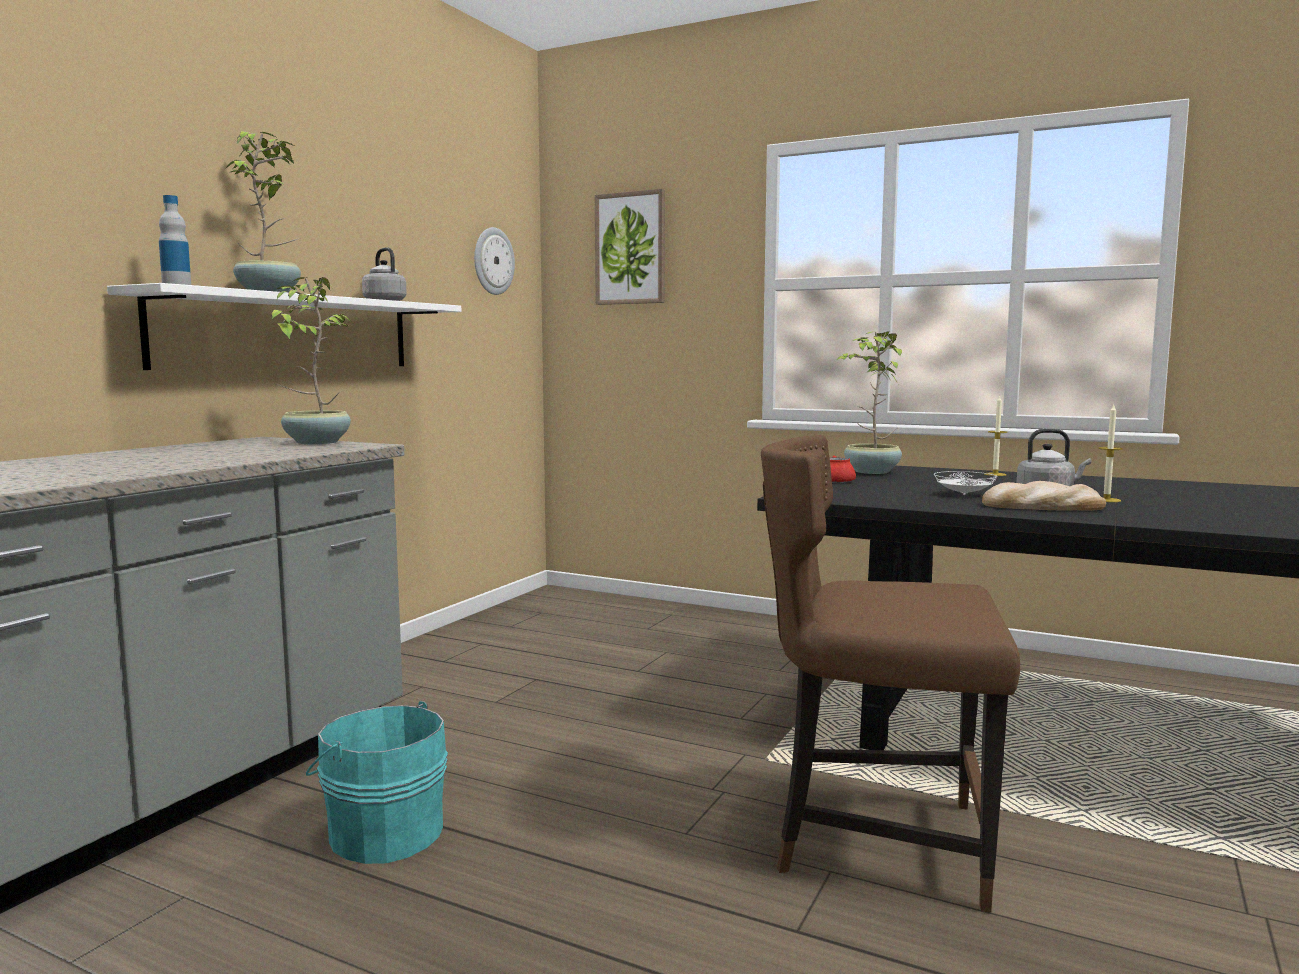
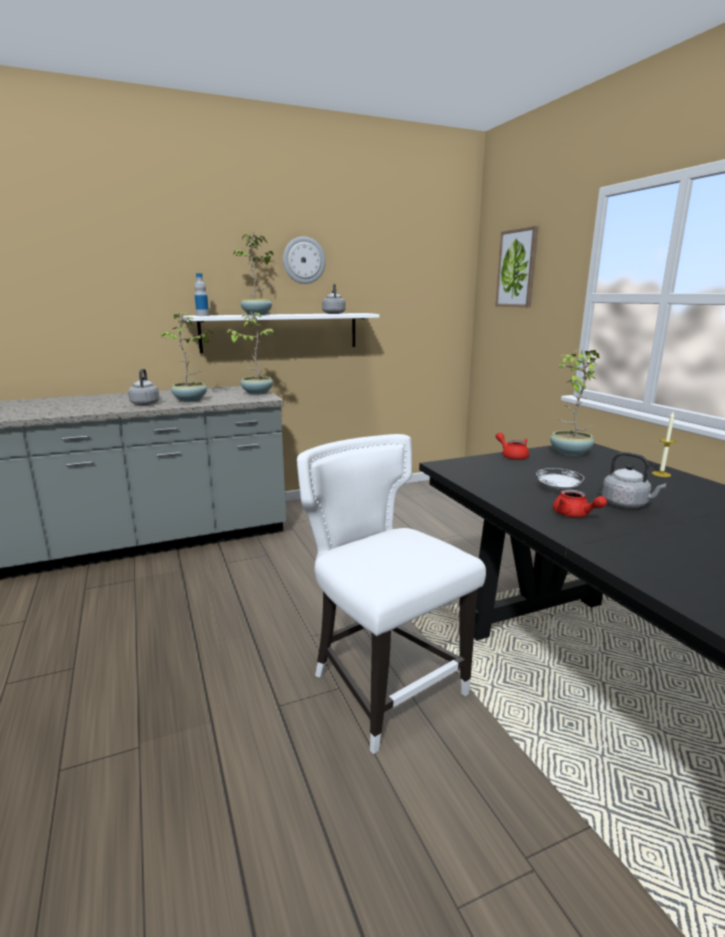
camera: 40 degrees right, 10 degrees up
turquoise bucket [306,701,448,864] -> none
wall clock [474,227,515,295] -> wall clock moved to [283,236,326,284]
brown chair [761,435,1020,913] -> white chair [297,434,486,754]
bread [982,481,1106,511] -> red teapot [553,489,607,517]
candle [1098,405,1123,502] -> none
none -> grey kettle [128,369,159,405]
none -> potted plant [160,312,213,402]

